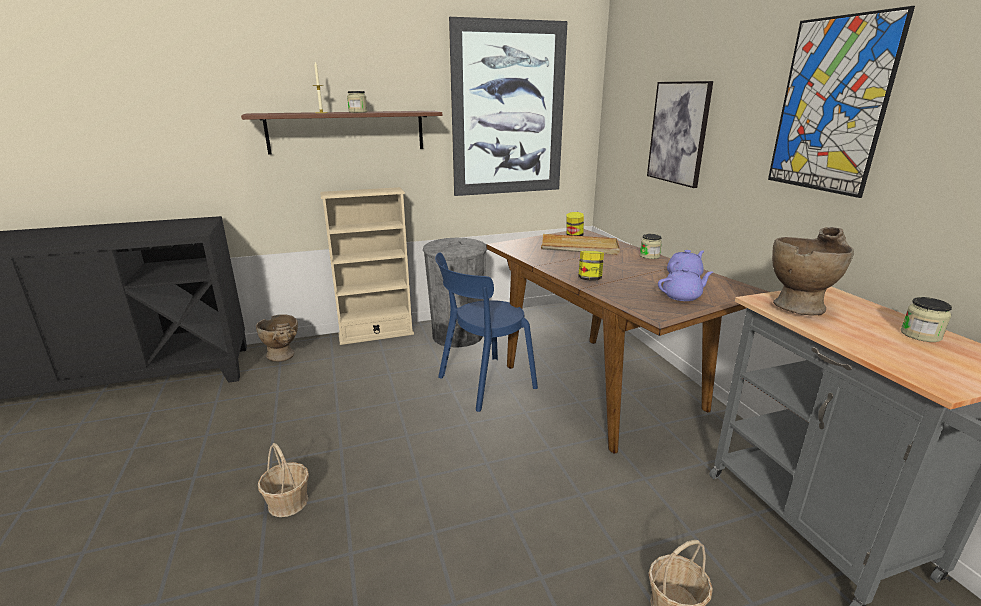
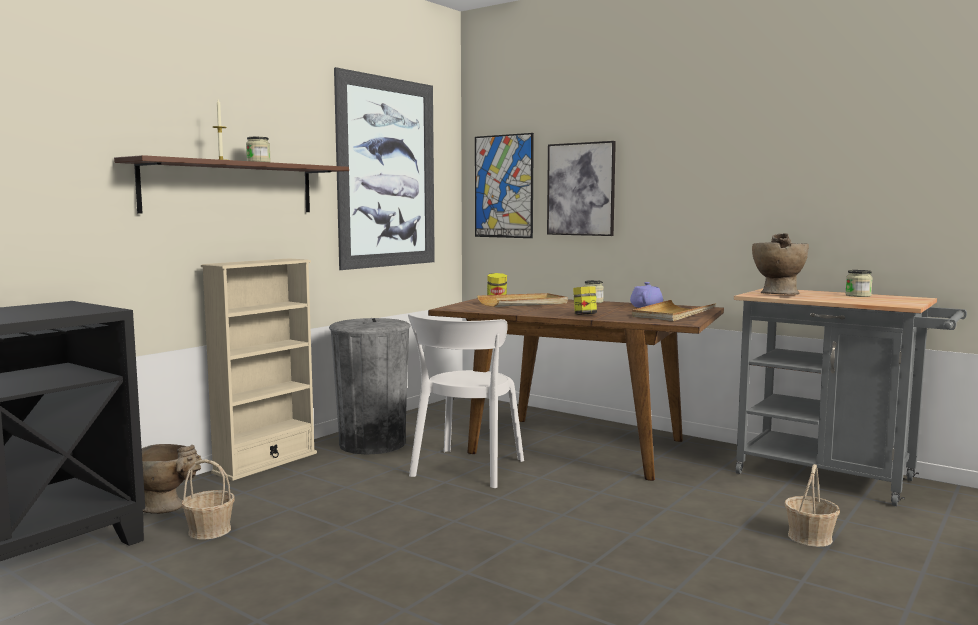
camera: 35 degrees left, 15 degrees down
basket [258,443,309,517] -> basket moved to [181,459,235,540]
blue chair [435,252,538,412] -> white chair [408,314,524,488]
purple teapot [658,268,713,301] -> beige tray [632,300,716,321]
picture [768,6,915,198] -> picture moved to [475,133,534,238]

